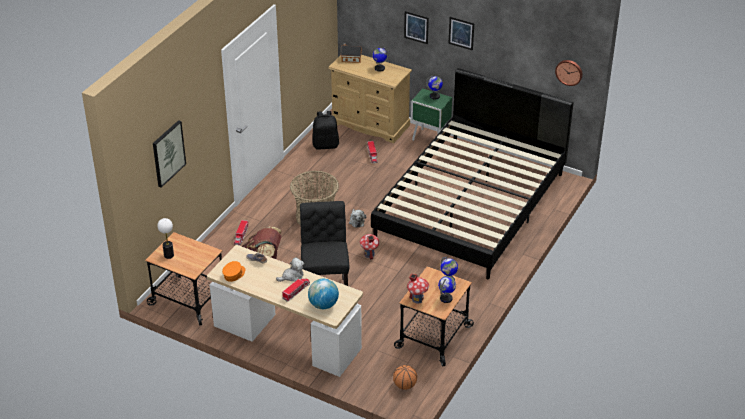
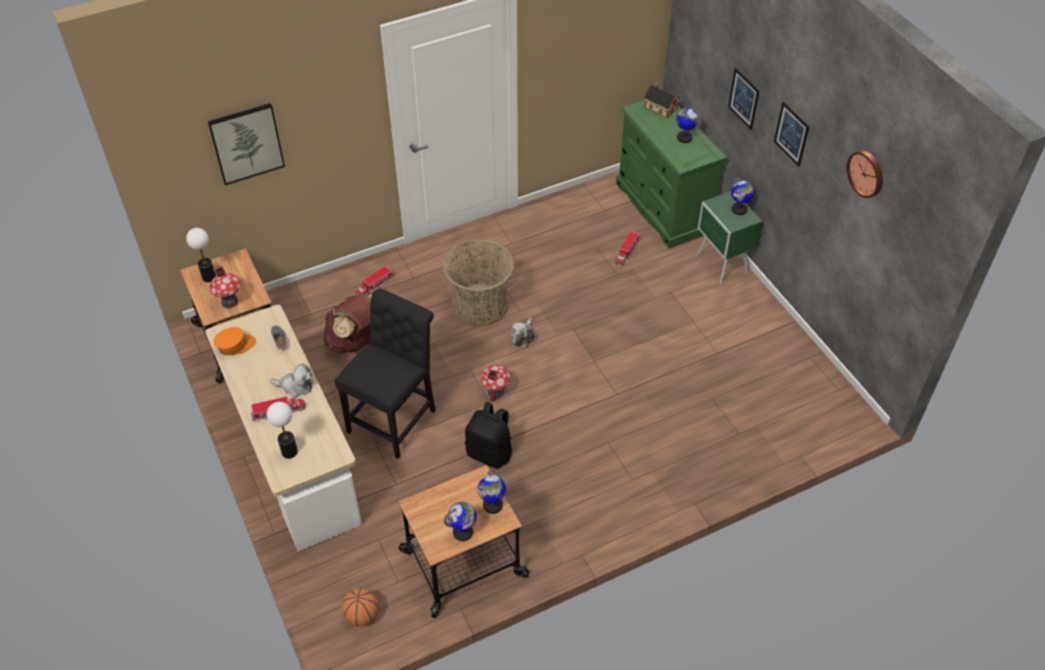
camera: 35 degrees right, 10 degrees up
globe [308,279,339,309] -> table lamp [267,402,298,459]
black backpack [312,111,339,150] -> black backpack moved to [465,402,512,469]
beige dresser [328,55,412,143] -> green dresser [616,100,727,249]
black bed [371,68,574,279] -> none
toy house [407,273,429,303] -> toy house moved to [210,266,240,309]
wall clock [555,60,583,86] -> wall clock moved to [847,151,883,198]

